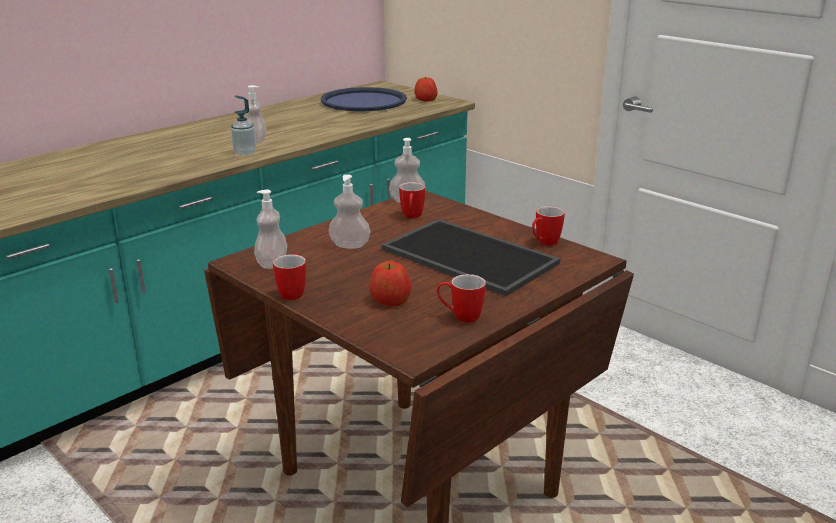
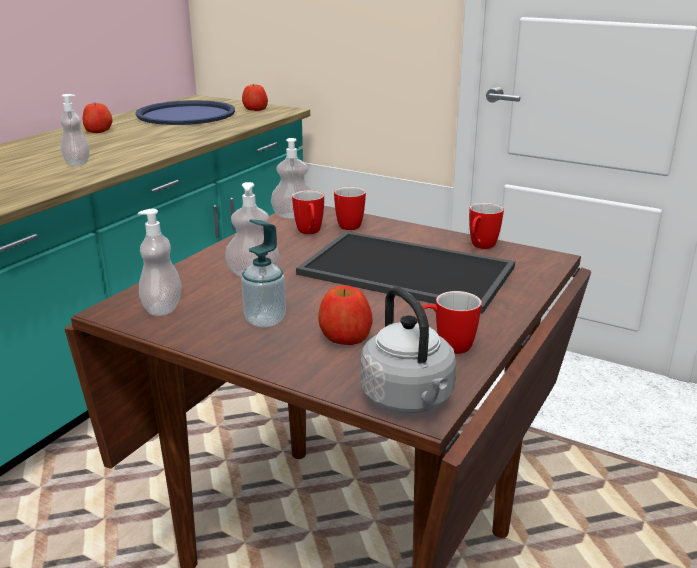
camera: 15 degrees left, 0 degrees up
soap dispenser [231,95,256,156] -> soap dispenser moved to [241,220,286,327]
mug [273,253,306,300] -> mug moved to [334,187,366,230]
none -> apple [83,103,113,133]
none -> grey kettle [361,286,456,413]

